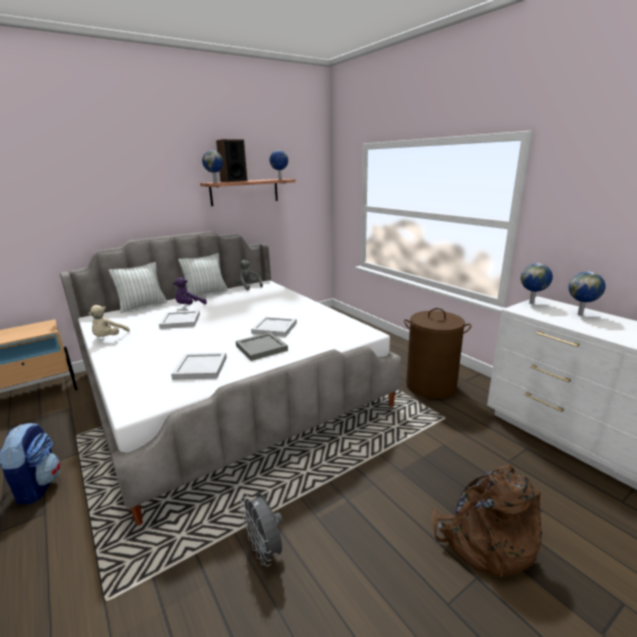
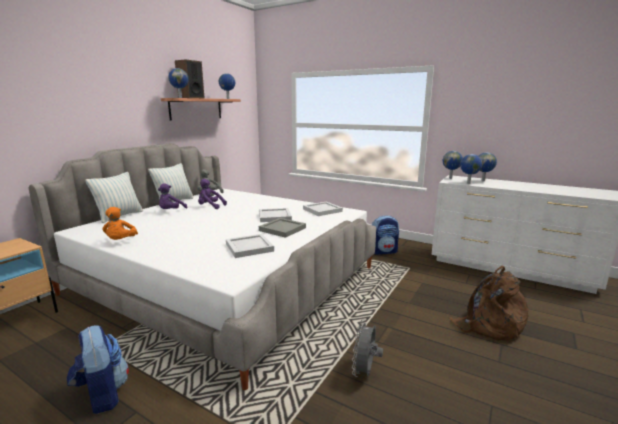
camera: 25 degrees left, 5 degrees down
beige plush toy [89,305,130,337] -> orange plush toy [102,207,138,240]
white tray [159,310,200,329] -> white tray moved to [303,202,343,216]
grey fan [240,493,283,566] -> grey fan turned 75 degrees clockwise [352,319,383,377]
brown laundry basket [404,308,472,399] -> backpack [372,215,399,255]
none -> purple plush toy [198,179,227,209]
none -> globe [460,154,482,184]

